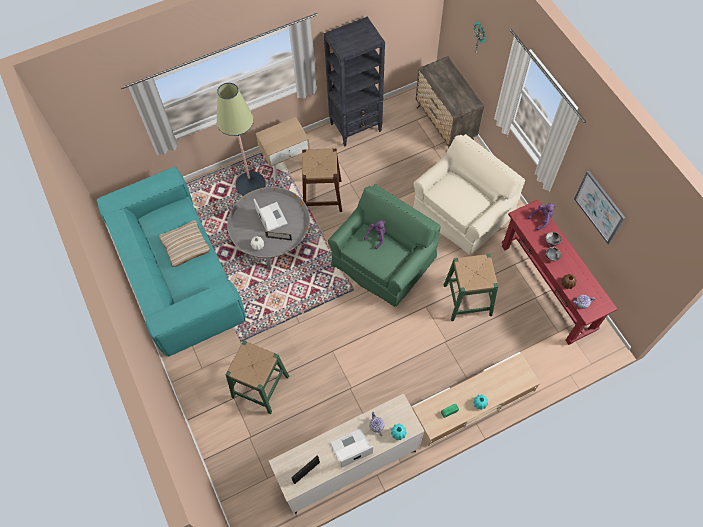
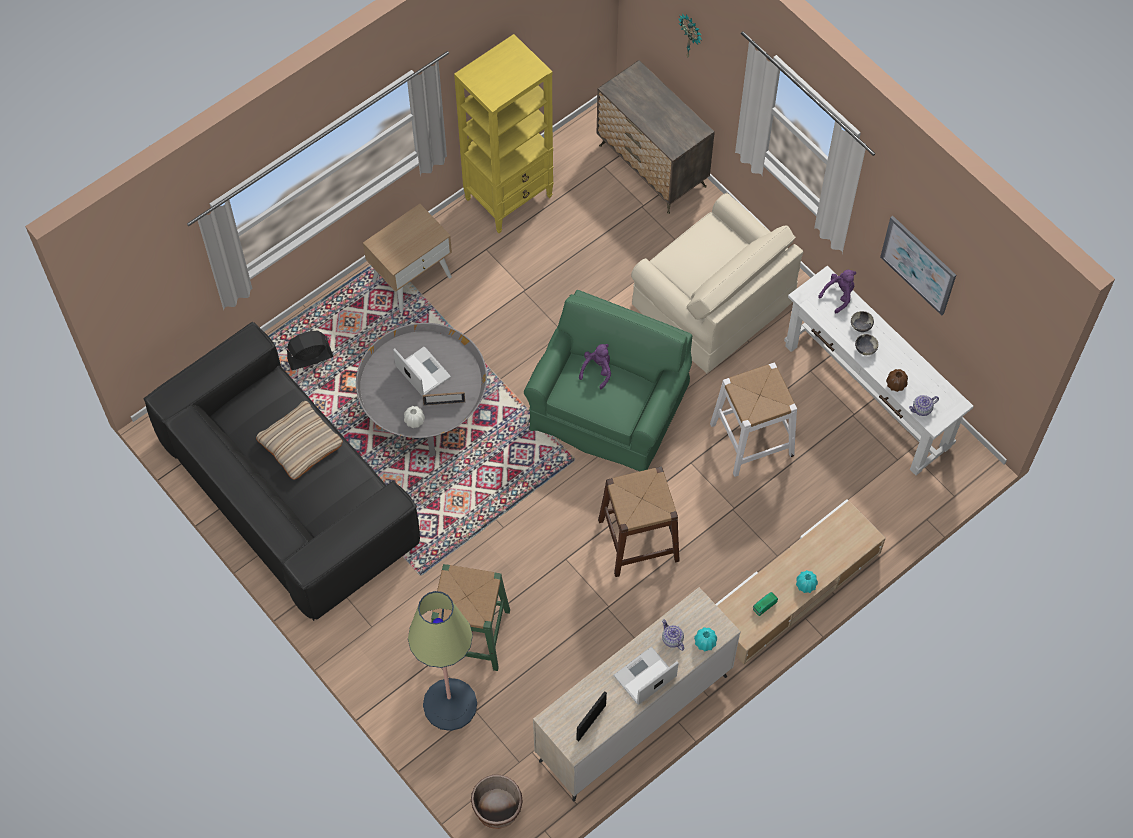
camera: 15 degrees left, 0 degrees up
turquoise sofa [97,167,245,357] -> black sofa [144,322,420,620]
floor lamp [217,83,265,196] -> floor lamp moved to [408,591,477,731]
brown stool [302,149,342,212] -> brown stool moved to [598,466,680,577]
black bookcase [324,17,385,147] -> yellow bookcase [454,34,554,233]
beige armchair [413,134,525,256] -> beige armchair turned 105 degrees clockwise [631,193,803,374]
green stool [444,254,498,321] -> white stool [710,362,797,477]
red console table [502,200,617,345] -> white console table [784,266,974,475]
none -> black fan [287,330,334,370]
none -> brown planter [471,775,523,829]

